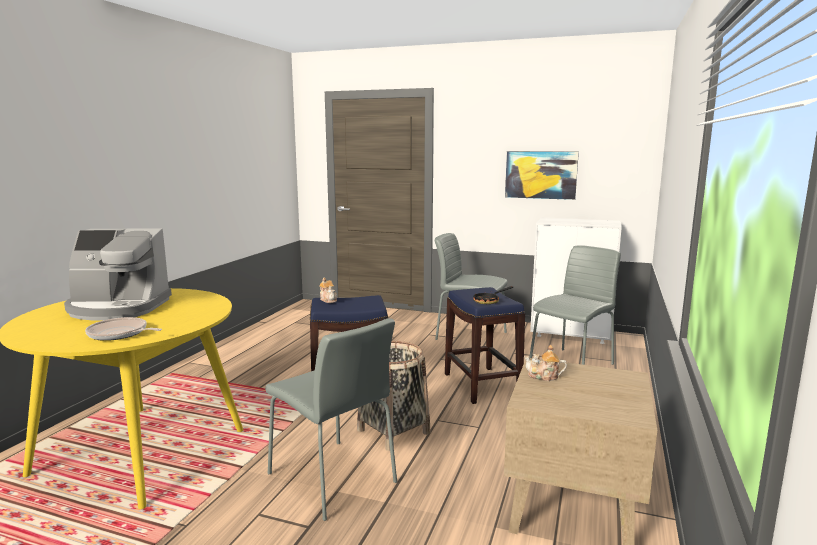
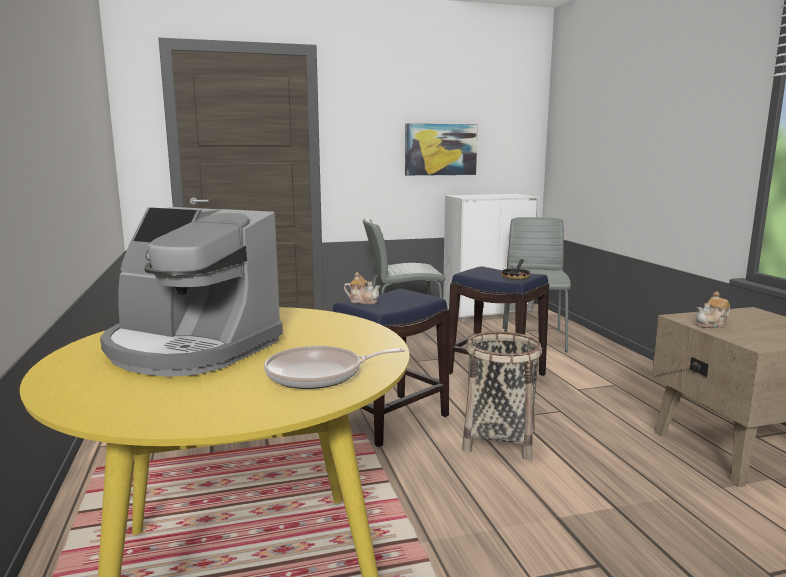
camera: 35 degrees left, 0 degrees up
coffee machine [64,228,172,321] -> coffee machine turned 60 degrees clockwise [100,207,283,377]
grey chair [265,318,397,521] -> none

